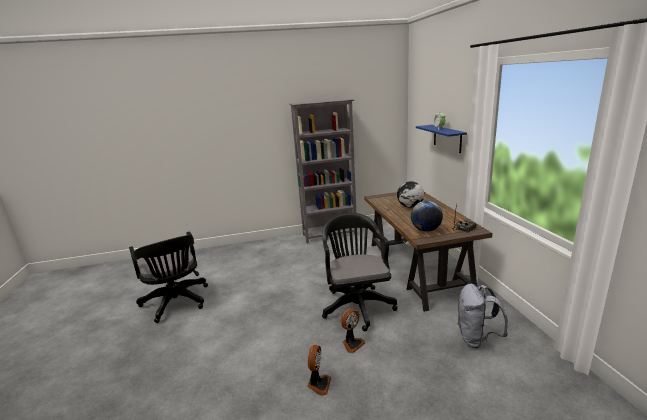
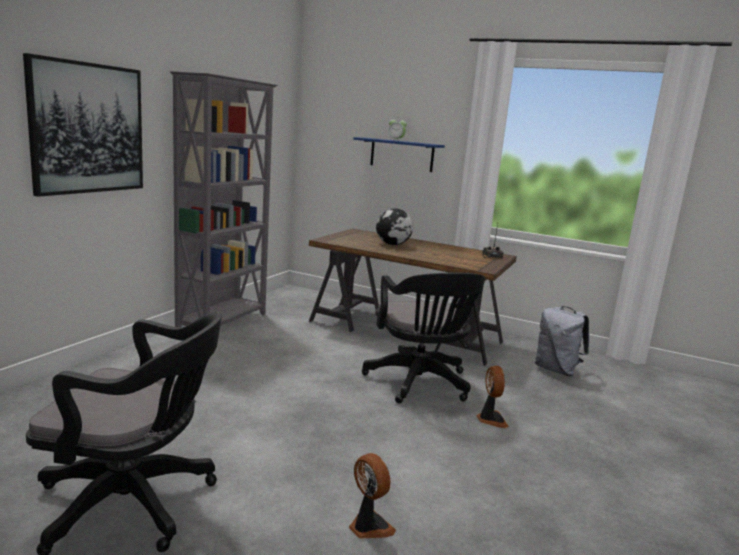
camera: 55 degrees left, 5 degrees down
fan [307,345,331,396] -> fan moved to [349,453,396,538]
black office chair [322,213,398,331] -> black office chair turned 135 degrees counterclockwise [362,272,485,403]
globe [411,201,443,232] -> none
none -> picture [23,53,143,197]

